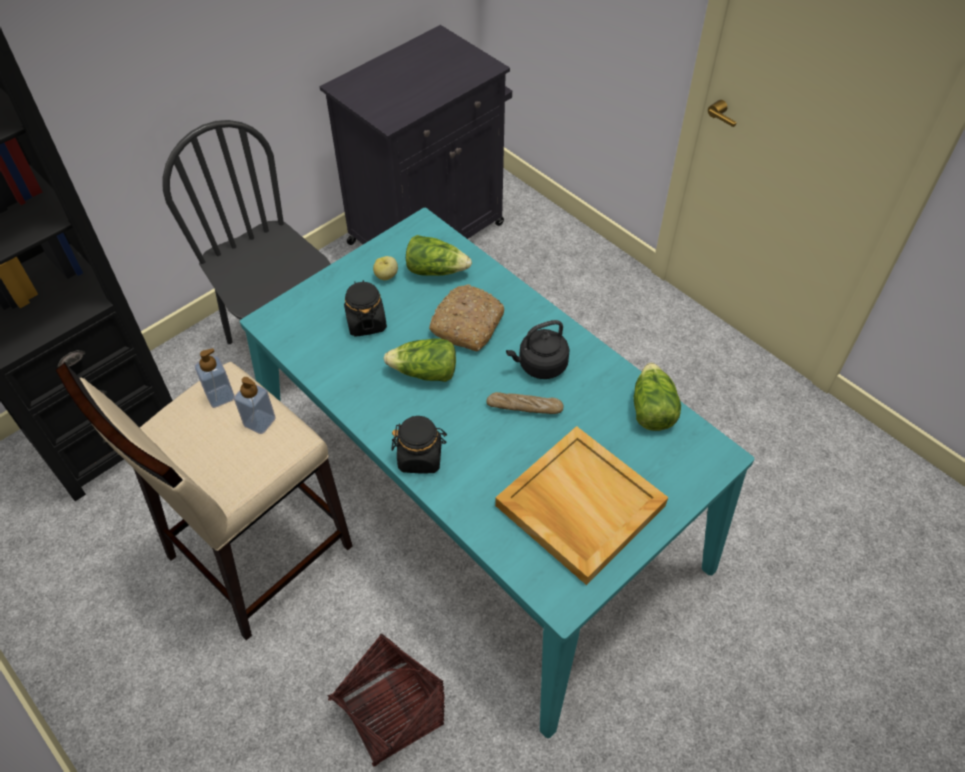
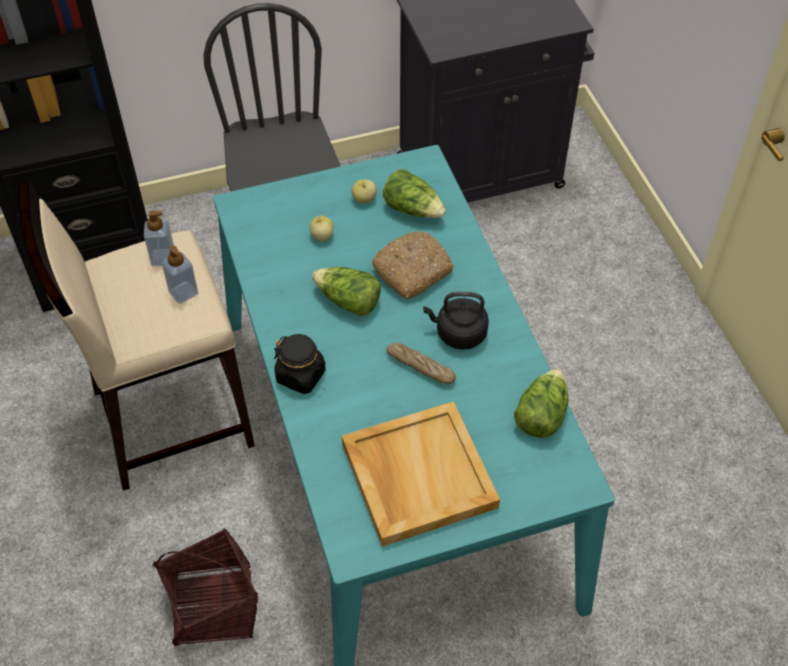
camera: 25 degrees right, 0 degrees up
black jar [344,280,387,337] -> apple [309,215,334,241]

